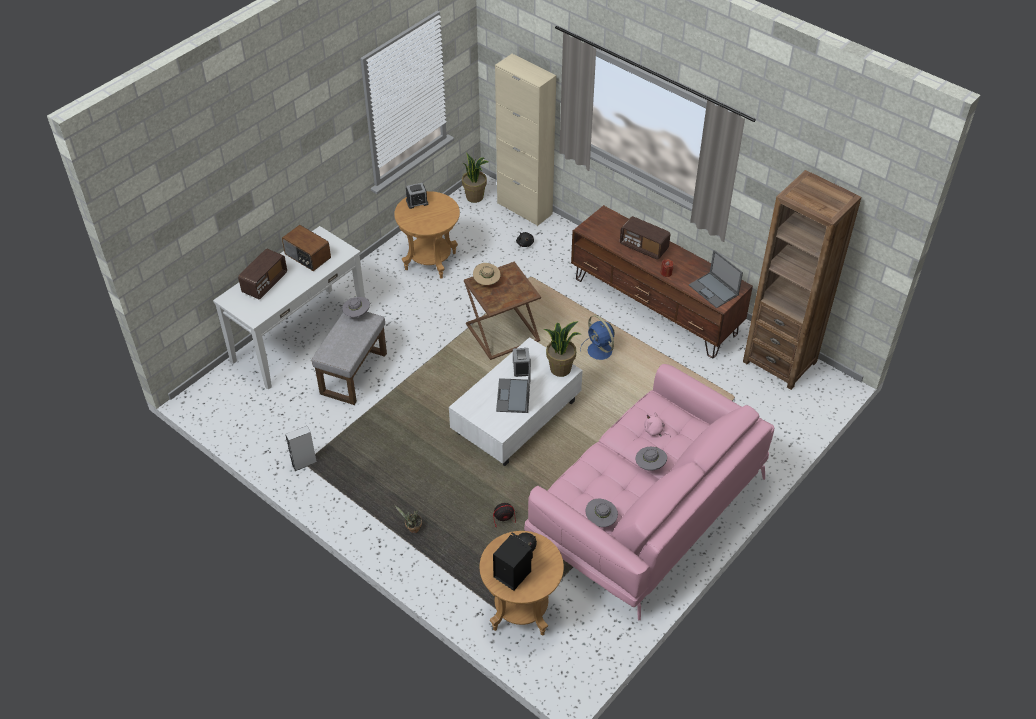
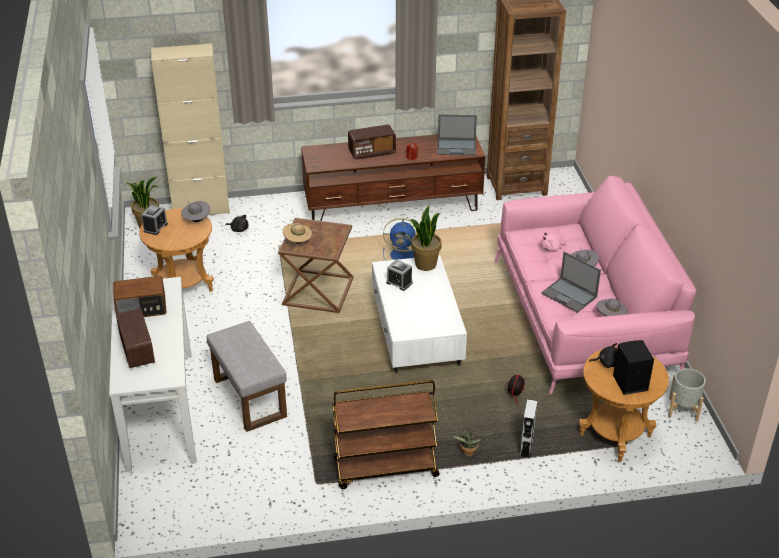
camera: 50 degrees left, 10 degrees down
grey speaker [285,426,317,471] -> grey speaker moved to [520,399,537,459]
grey hat [342,295,370,317] -> grey hat moved to [181,201,210,222]
laptop [496,359,531,413] -> laptop moved to [541,252,601,313]
none -> brown cart [332,380,440,489]
none -> grey planter [668,368,706,422]

